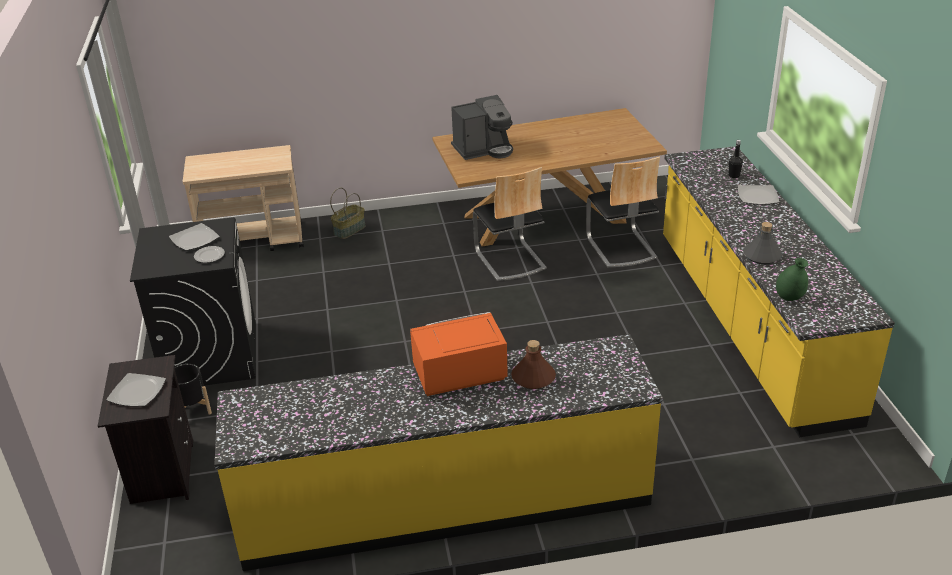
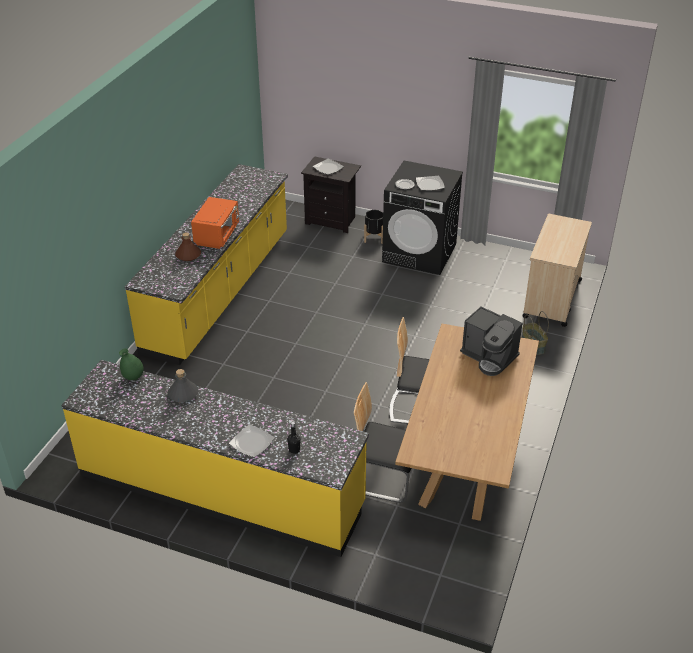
camera: 120 degrees right, 5 degrees up
coffee machine [451,95,513,160] -> coffee machine turned 60 degrees counterclockwise [460,307,523,376]

